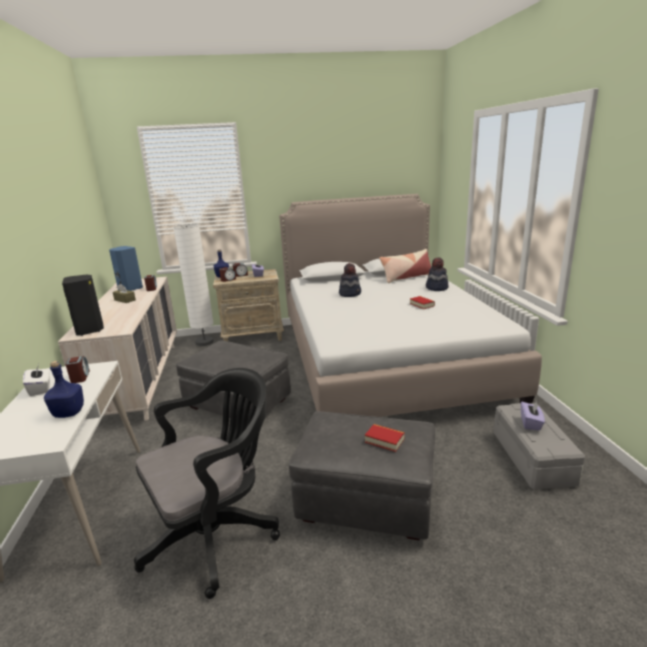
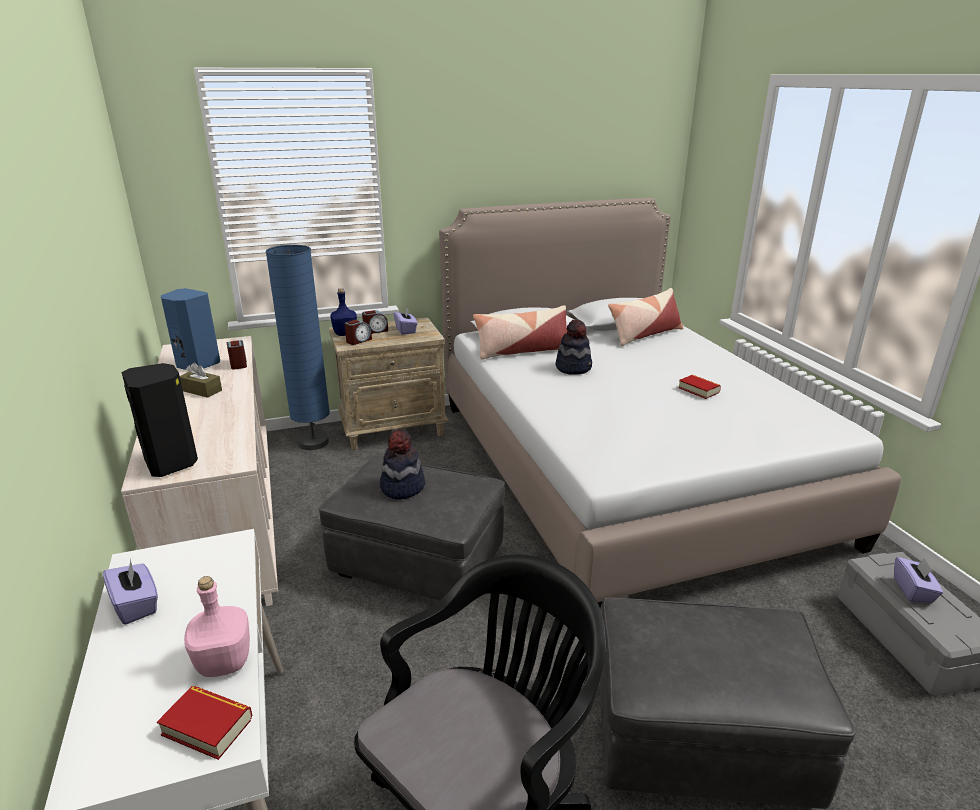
camera: 10 degrees left, 5 degrees up
white tissue box [23,364,50,396] -> purple tissue box [103,559,158,625]
blue bottle [44,361,84,418] -> pink bottle [184,576,250,677]
alarm clock [65,356,90,383] -> none
white floor lamp [173,224,214,346] -> blue floor lamp [266,245,330,450]
book [365,424,405,452] -> book moved to [157,686,253,760]
hat [426,257,449,291] -> hat moved to [380,429,425,500]
none -> pillow [473,305,567,360]

